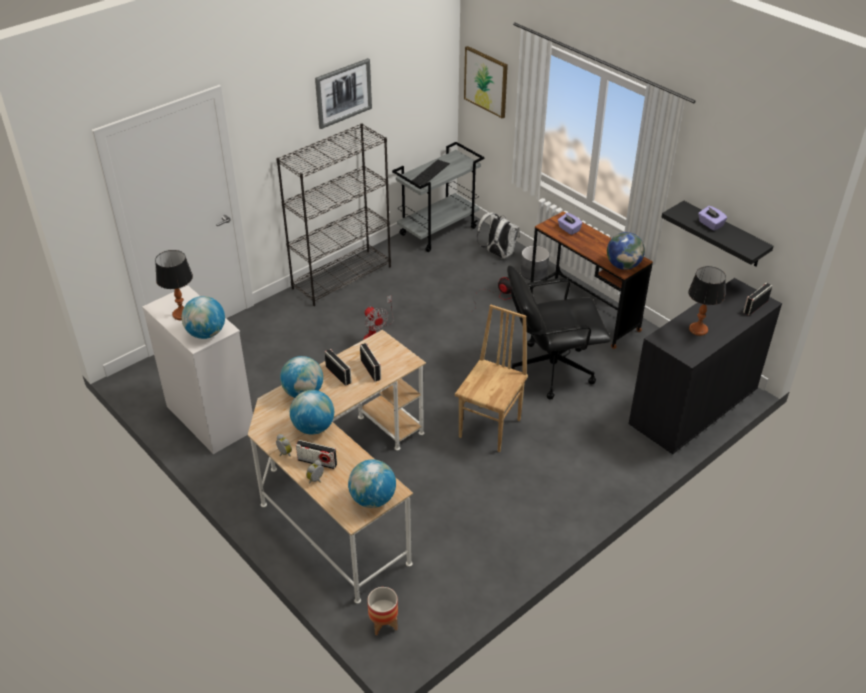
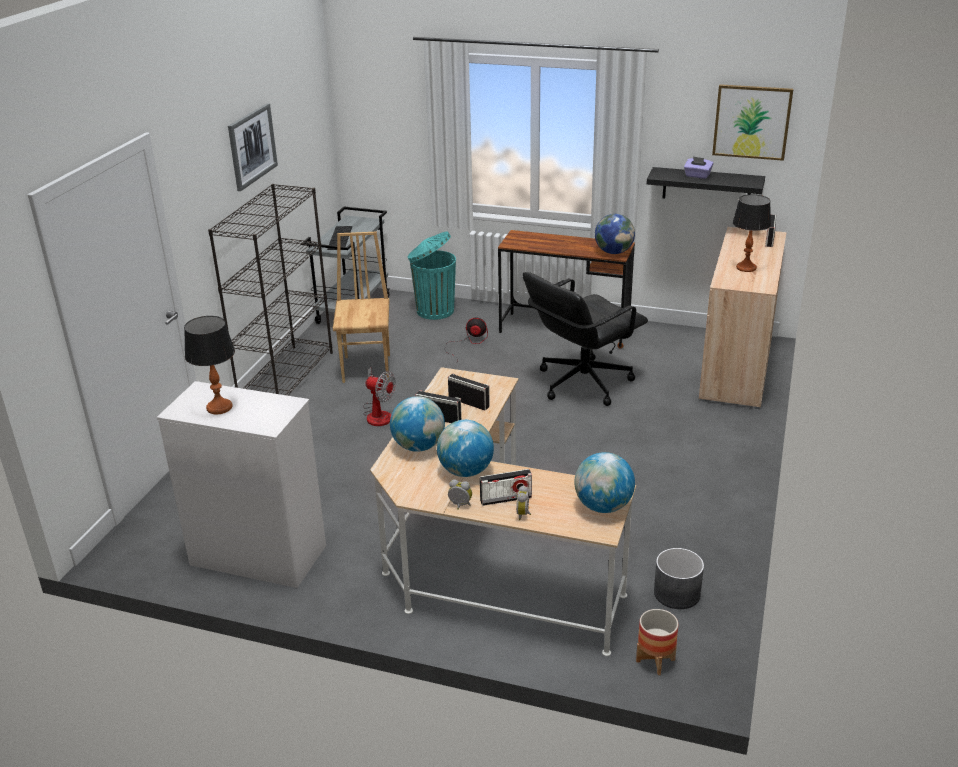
camera: 30 degrees left, 10 degrees down
globe [182,296,225,339] -> none
brown chair [455,305,528,452] -> brown chair moved to [333,232,390,383]
picture [464,46,508,119] -> picture moved to [712,84,793,161]
white backpack [477,212,520,259] -> turquoise trash can [408,232,456,320]
grey planter [521,246,550,281] -> grey planter moved to [654,548,704,609]
purple tissue box [558,213,582,235] -> none
black cabinet [629,278,782,455] -> beige cabinet [699,227,787,409]

